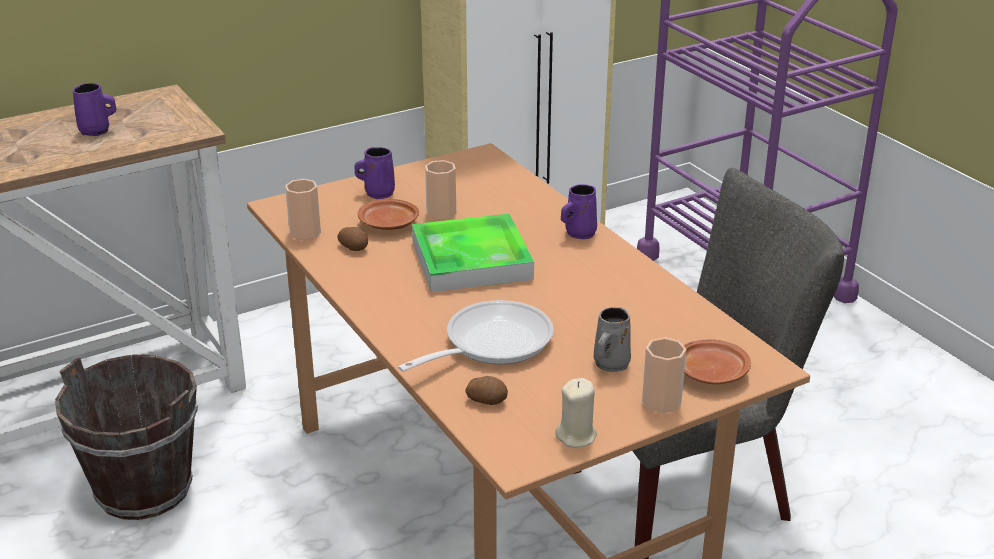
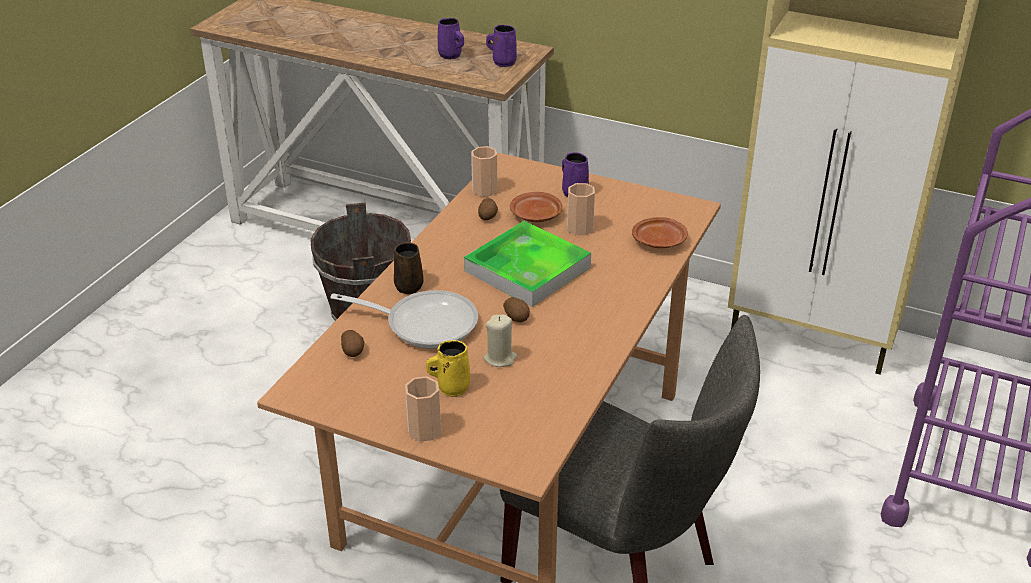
camera: 55 degrees right, 5 degrees up
beige candle [555,378,597,447] -> beige candle moved to [484,315,517,367]
purple mug [561,184,597,239] -> purple mug moved to [486,25,517,67]
grey mug [594,307,631,372] -> yellow mug [426,340,470,397]
brown plate [684,339,751,384] -> brown plate moved to [632,217,688,248]
none -> brown mug [394,242,423,294]
none -> potato [503,297,530,322]

